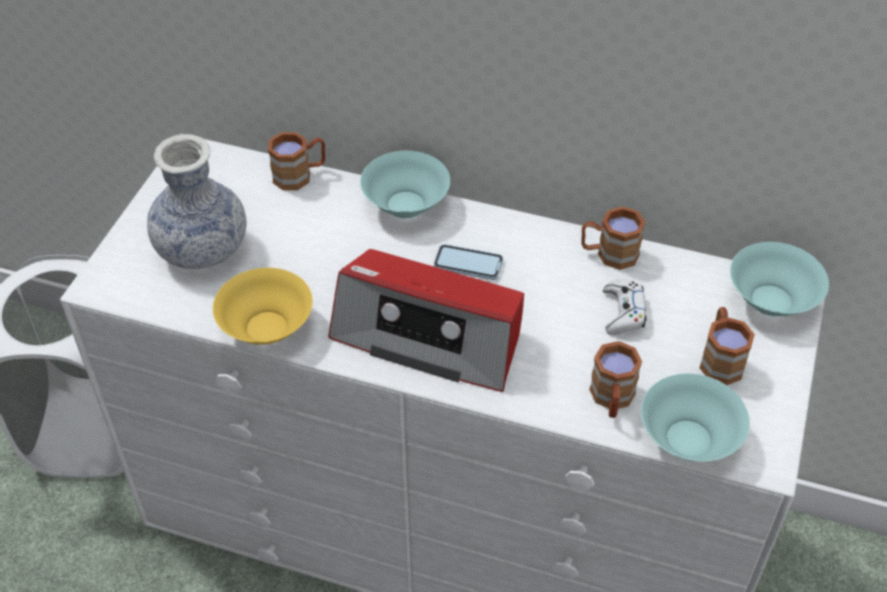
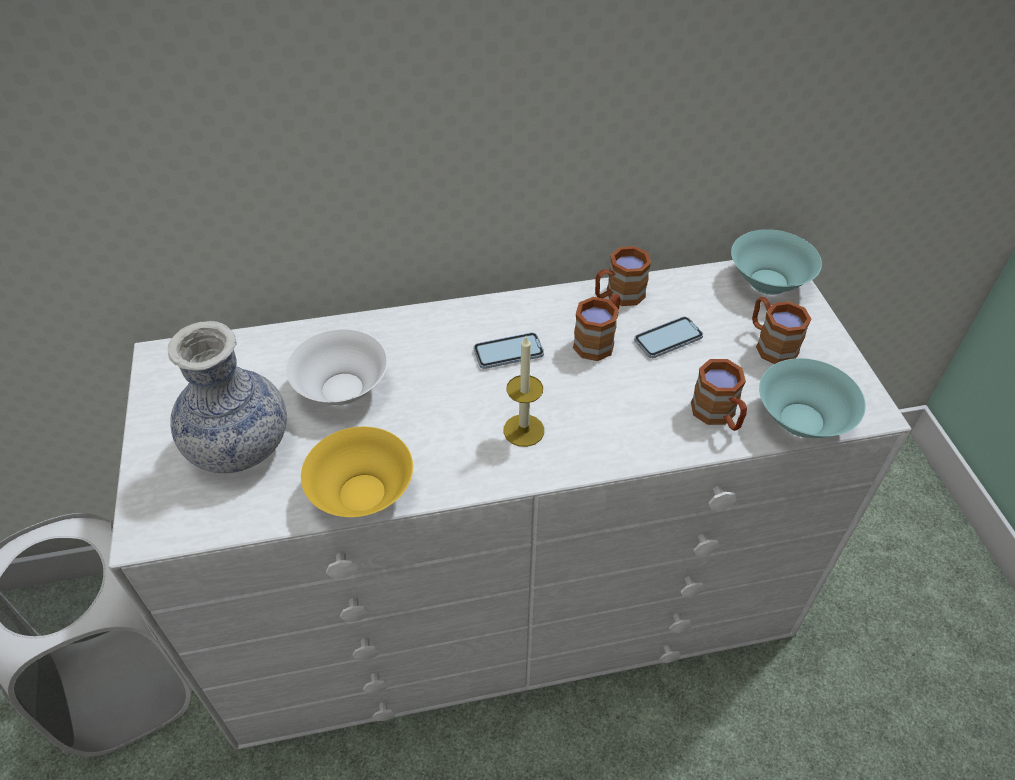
camera: 30 degrees left, 0 degrees up
brown mug [268,132,325,190] -> brown mug moved to [573,294,621,361]
radio [328,249,524,392] -> candle [503,336,544,447]
turquoise bowl [360,151,450,218] -> none
white game controller [603,279,647,335] -> phone [634,317,703,358]
none -> white bowl [286,329,388,405]

